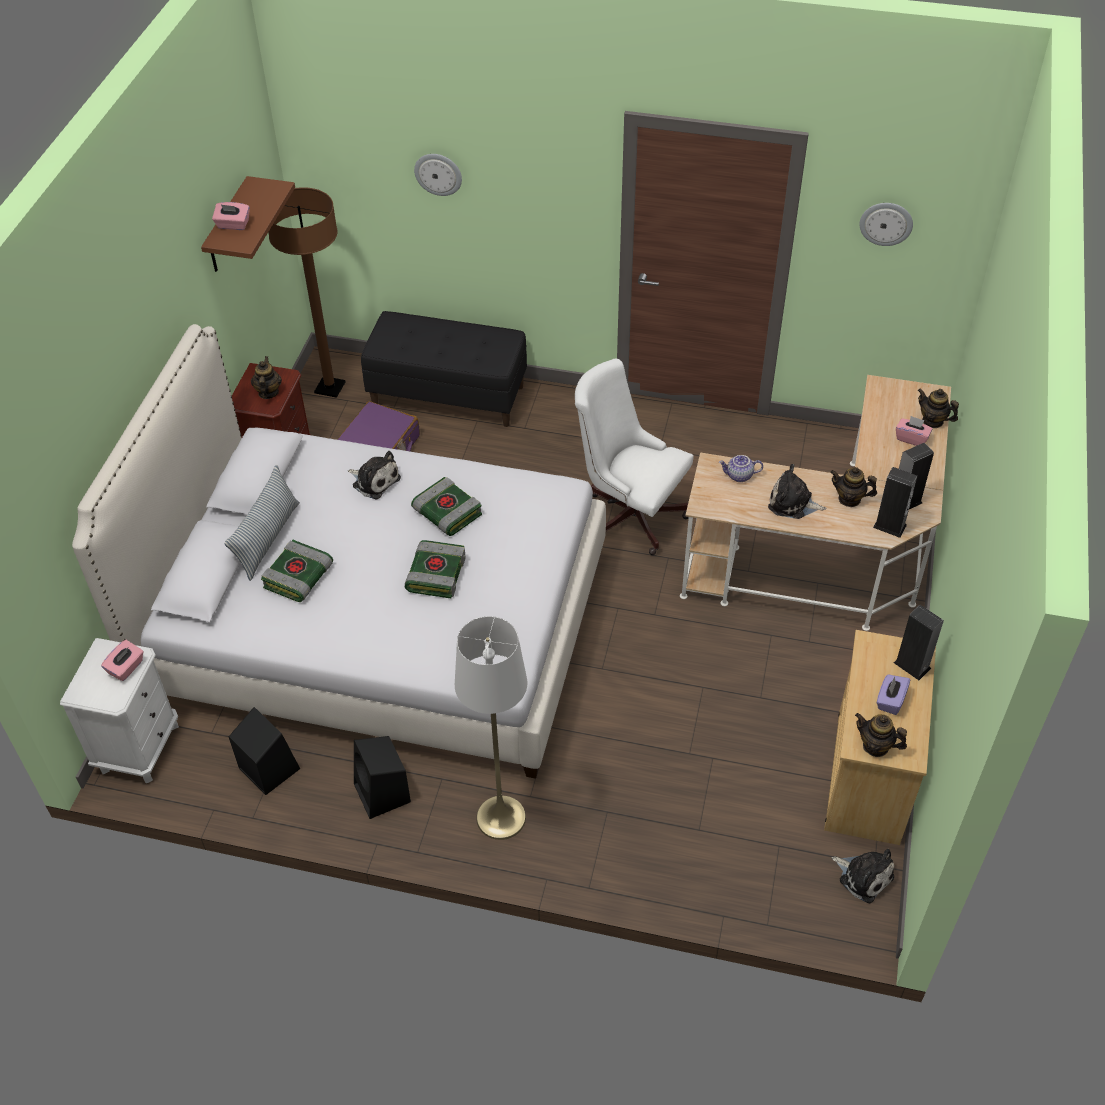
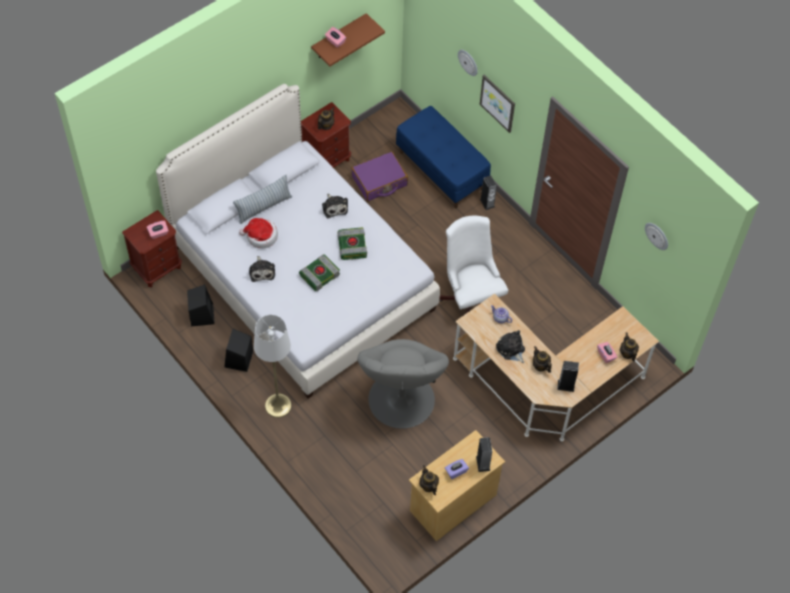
camera: 35 degrees right, 10 degrees up
white nightstand [60,638,179,784] -> brown nightstand [122,210,182,287]
book [261,540,333,602] -> hat [239,218,278,249]
brown floor lamp [268,187,345,398] -> none
black bench [361,311,527,427] -> blue bench [396,106,491,208]
plush toy [832,849,894,903] -> plush toy moved to [249,256,275,282]
speaker [873,467,917,538] -> speaker moved to [480,175,497,210]
none -> grey armchair [357,339,449,429]
none -> picture [480,75,515,133]

